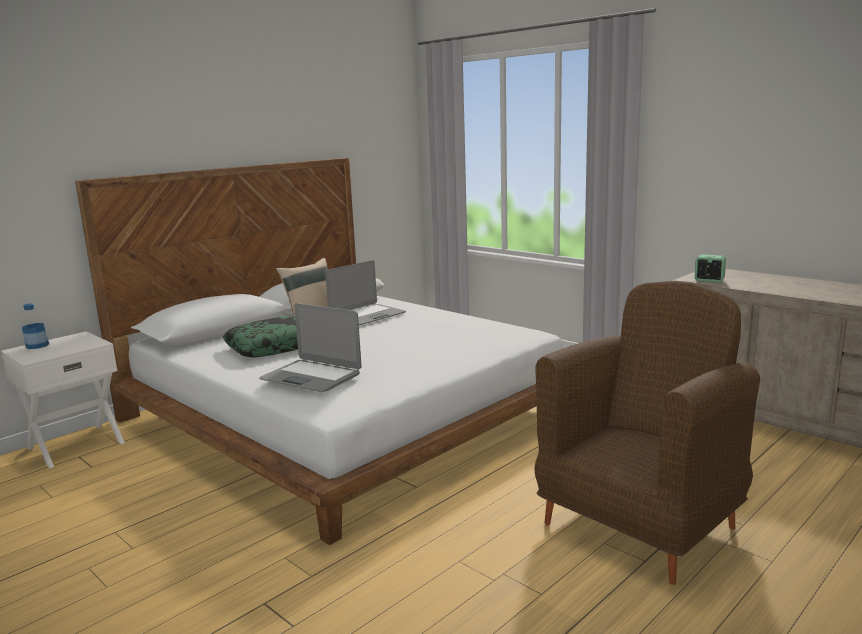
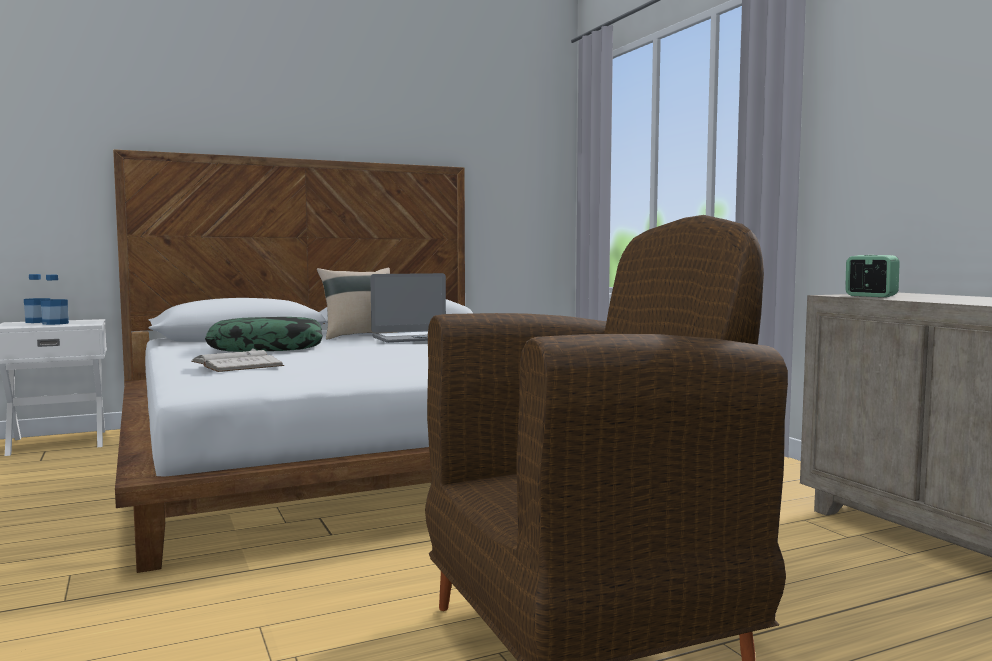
camera: 20 degrees right, 10 degrees down
laptop [259,303,362,392] -> white book [191,349,284,372]
none -> bottle [41,275,69,325]

